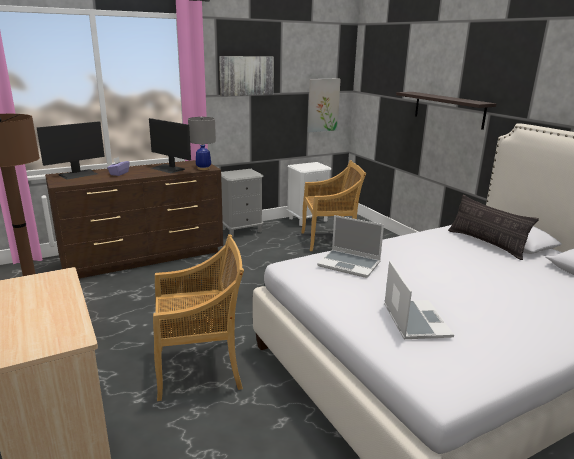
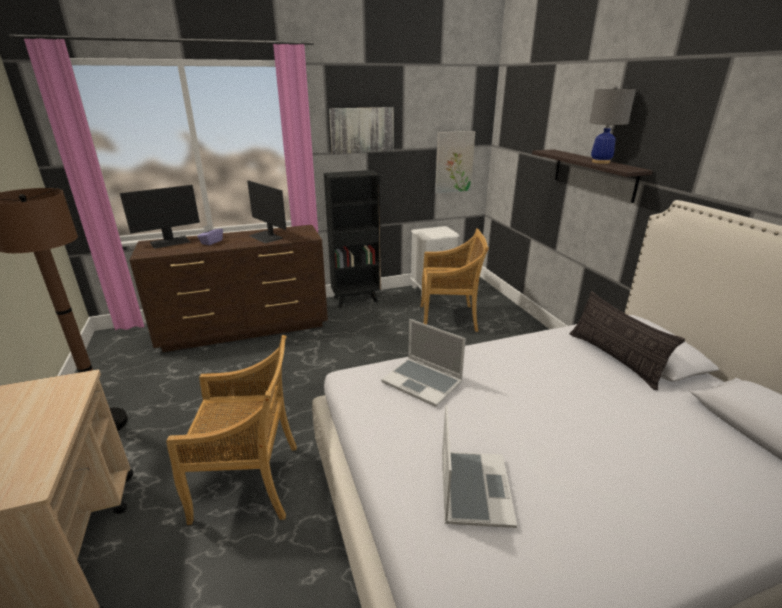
camera: 10 degrees right, 5 degrees up
grey table lamp [188,116,216,170] -> grey table lamp moved to [589,86,636,164]
grey nightstand [221,169,264,237] -> black bookcase [324,170,381,308]

